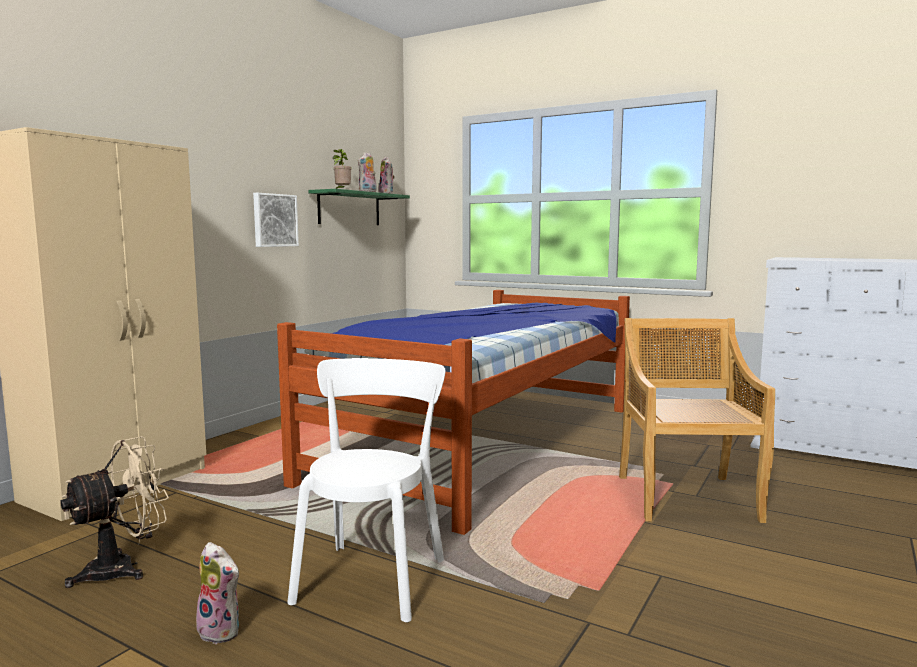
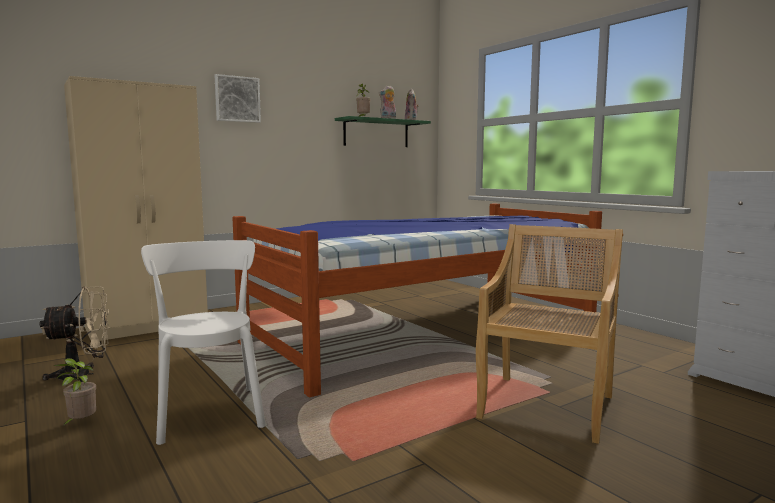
camera: 25 degrees right, 0 degrees up
plush toy [196,542,239,644] -> potted plant [54,358,96,428]
picture [253,193,299,247] -> picture moved to [215,74,261,123]
white chair [287,358,446,622] -> white chair turned 60 degrees counterclockwise [141,240,265,445]

